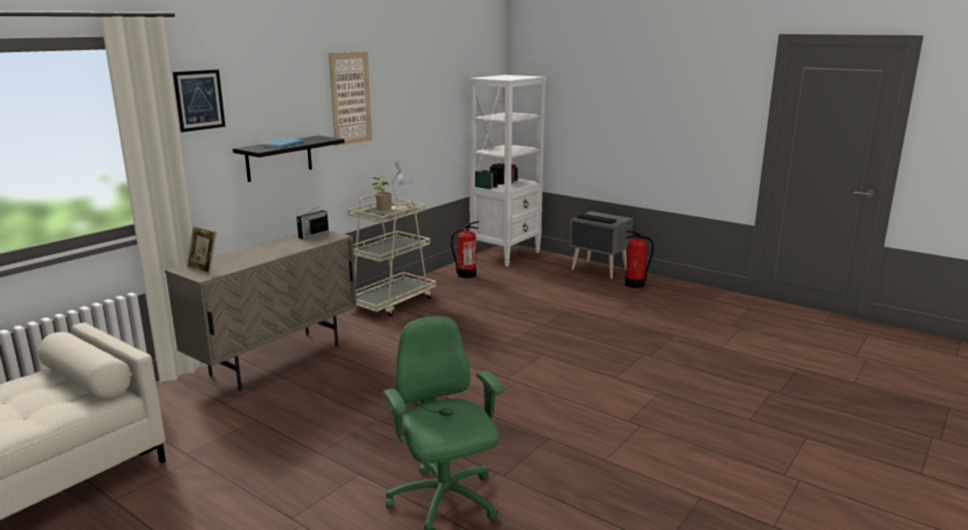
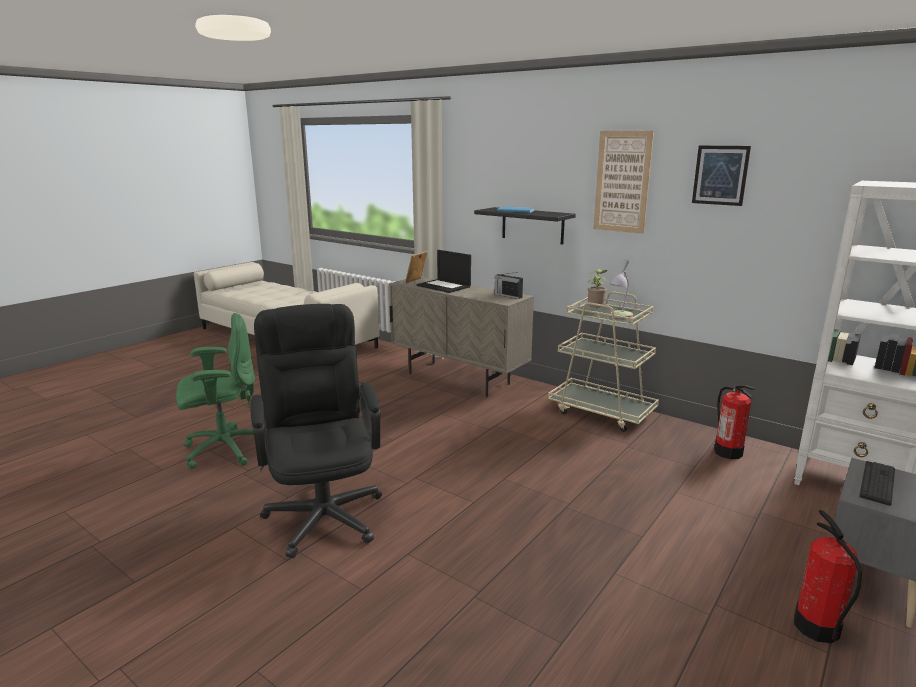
camera: 90 degrees right, 0 degrees up
picture [173,70,225,132] -> picture moved to [692,146,751,206]
none -> black office chair [250,304,382,558]
none -> laptop [417,250,471,293]

